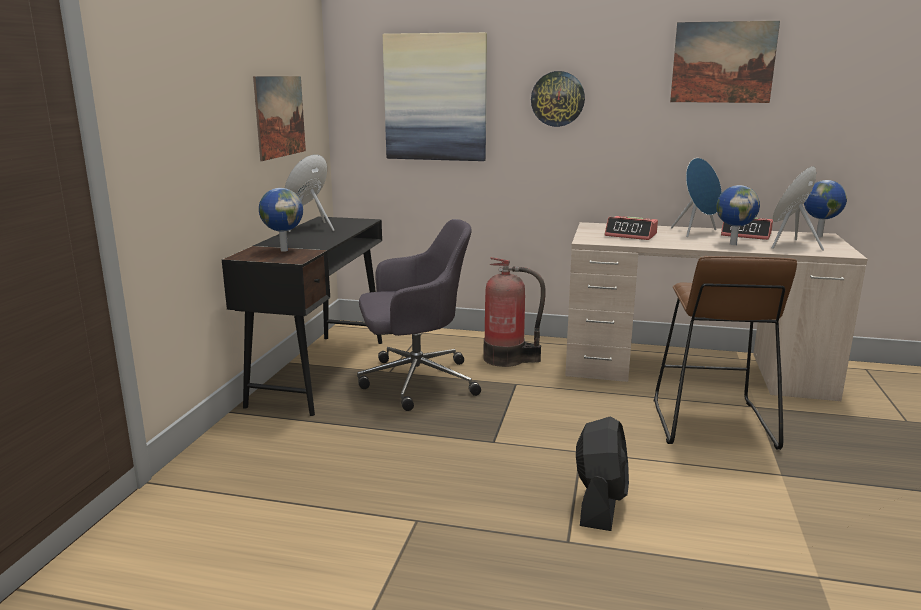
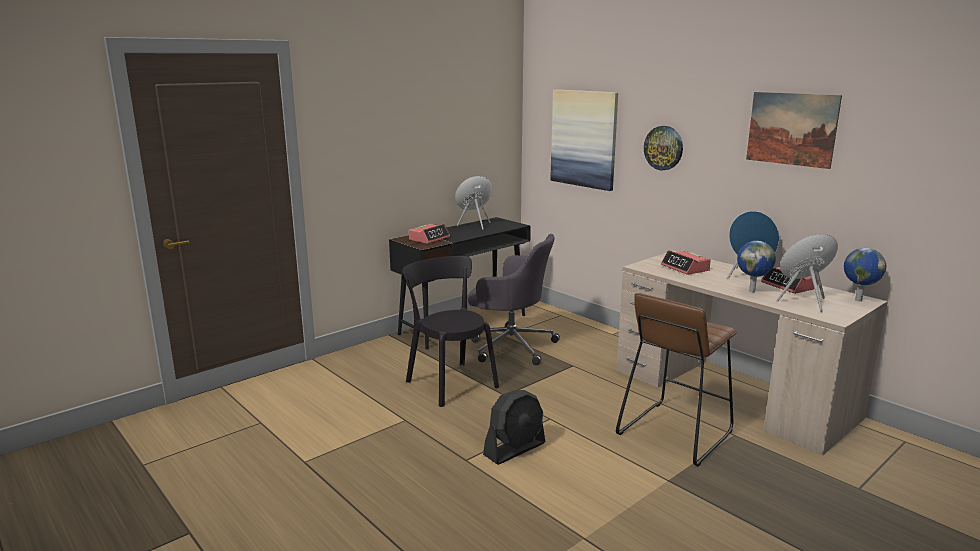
camera: 35 degrees right, 0 degrees up
picture [253,76,306,161] -> none
globe [259,188,303,252] -> alarm clock [409,224,450,244]
fire extinguisher [483,257,546,367] -> none
none -> black chair [402,256,499,407]

